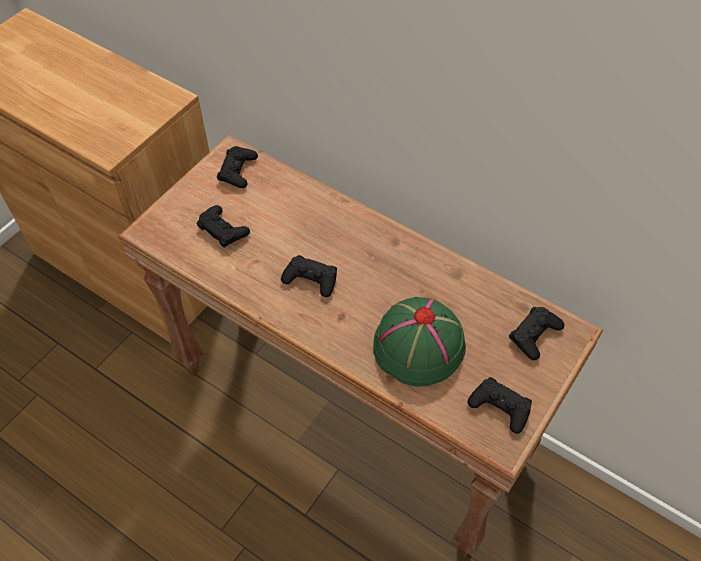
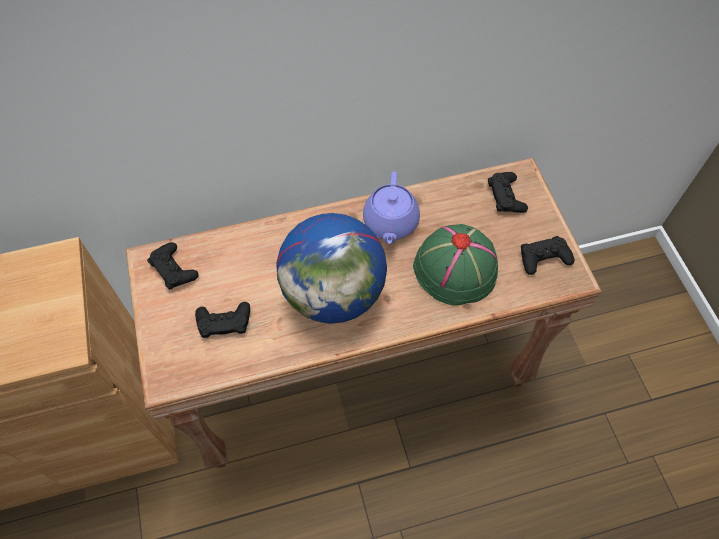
camera: 50 degrees left, 5 degrees up
black game controller [281,255,337,297] -> globe [276,213,387,324]
none -> purple teapot [363,171,420,244]

